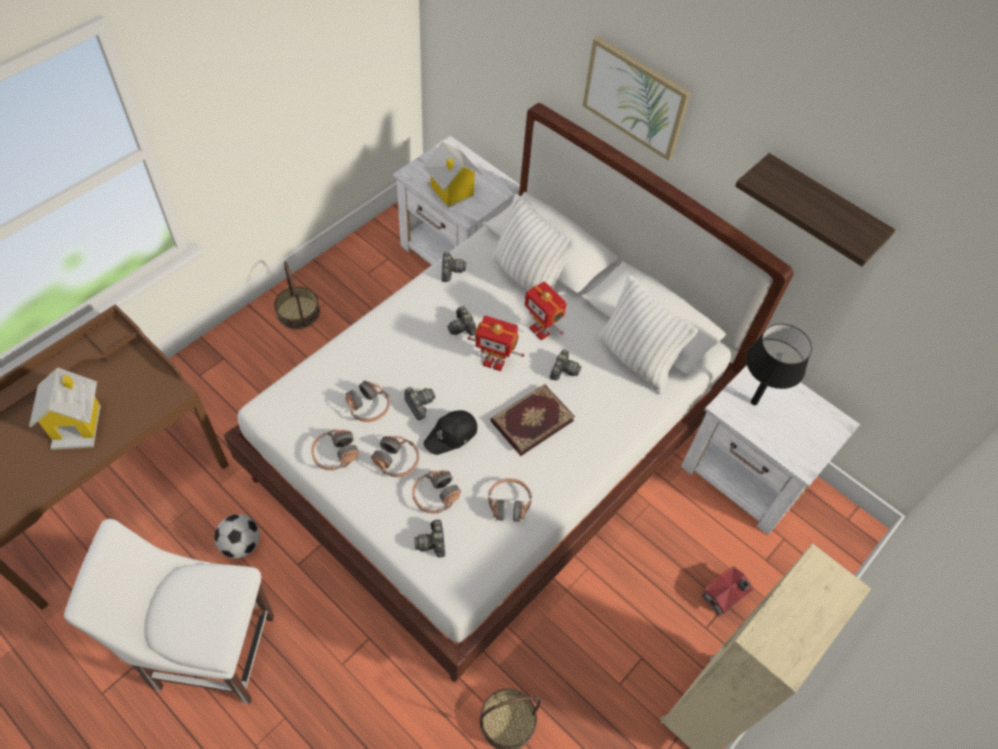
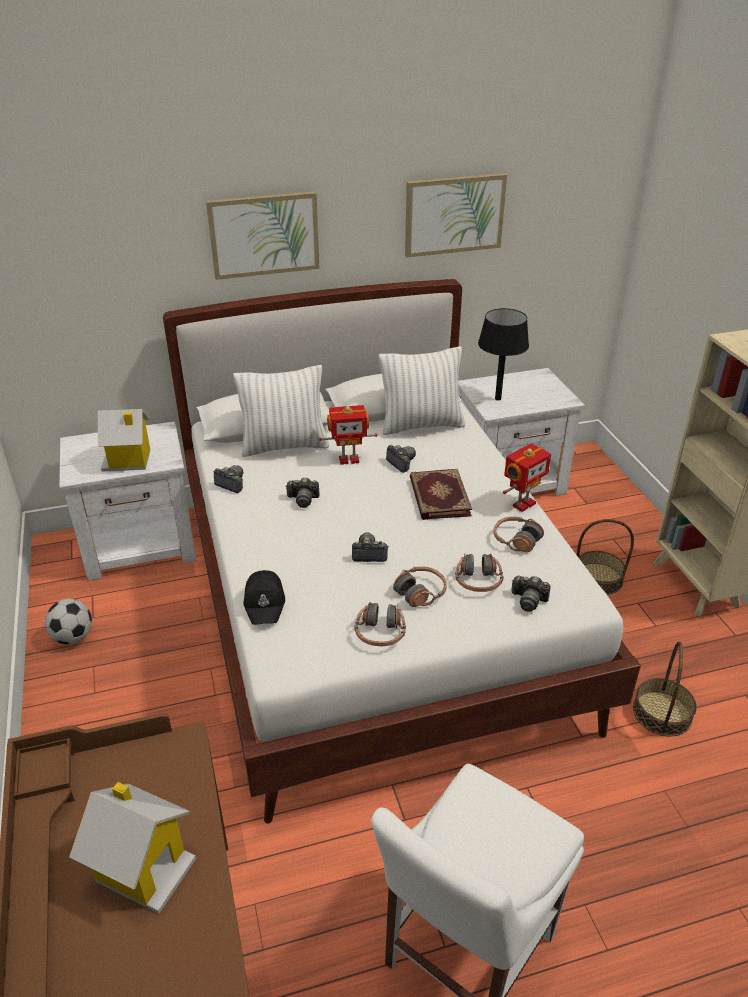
camera: 55 degrees left, 20 degrees down
football [214,514,260,558] -> football moved to [45,599,92,644]
basket [274,261,320,329] -> basket moved to [577,519,634,595]
headphones [345,380,390,422] -> none
black cap [424,410,477,455] -> black cap moved to [244,570,285,625]
toy robot [468,315,525,371] -> toy robot moved to [503,443,551,512]
toy house [702,566,754,616] -> none
shelf [735,153,895,266] -> picture [405,173,507,257]

